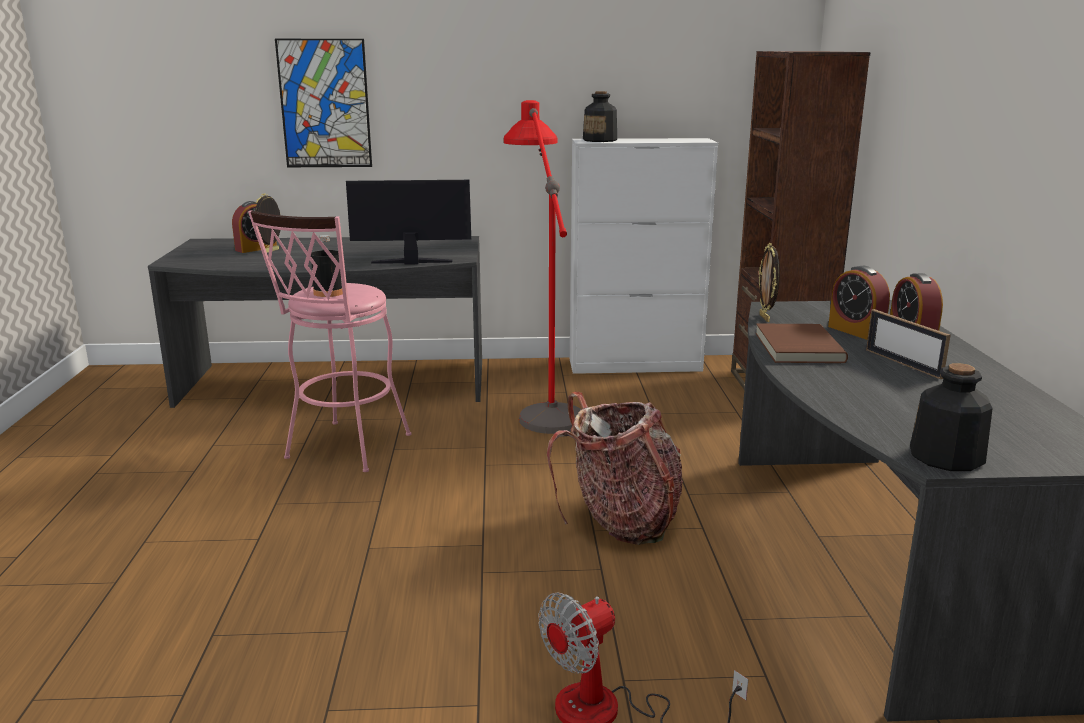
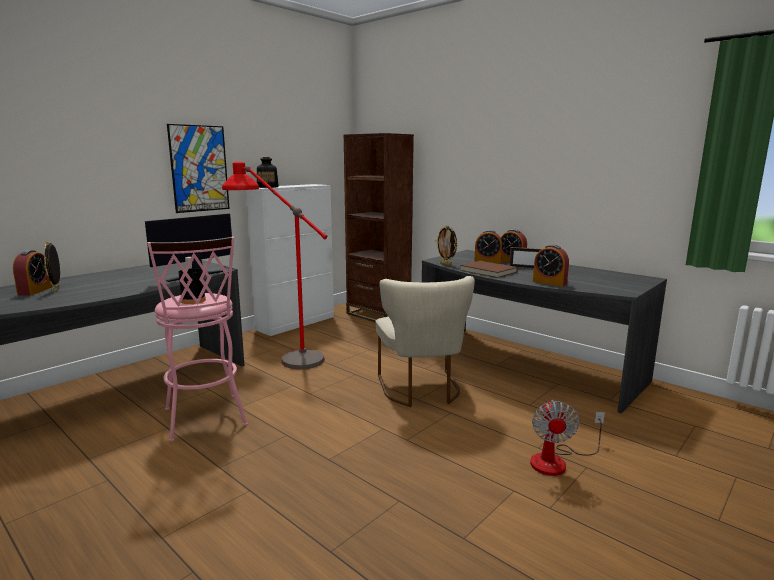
camera: 45 degrees left, 5 degrees down
picture [275,39,372,167] -> picture moved to [167,124,230,213]
backpack [547,392,683,545] -> beige chair [376,276,475,407]
bottle [910,363,993,471] -> none
none -> alarm clock [533,245,569,287]

